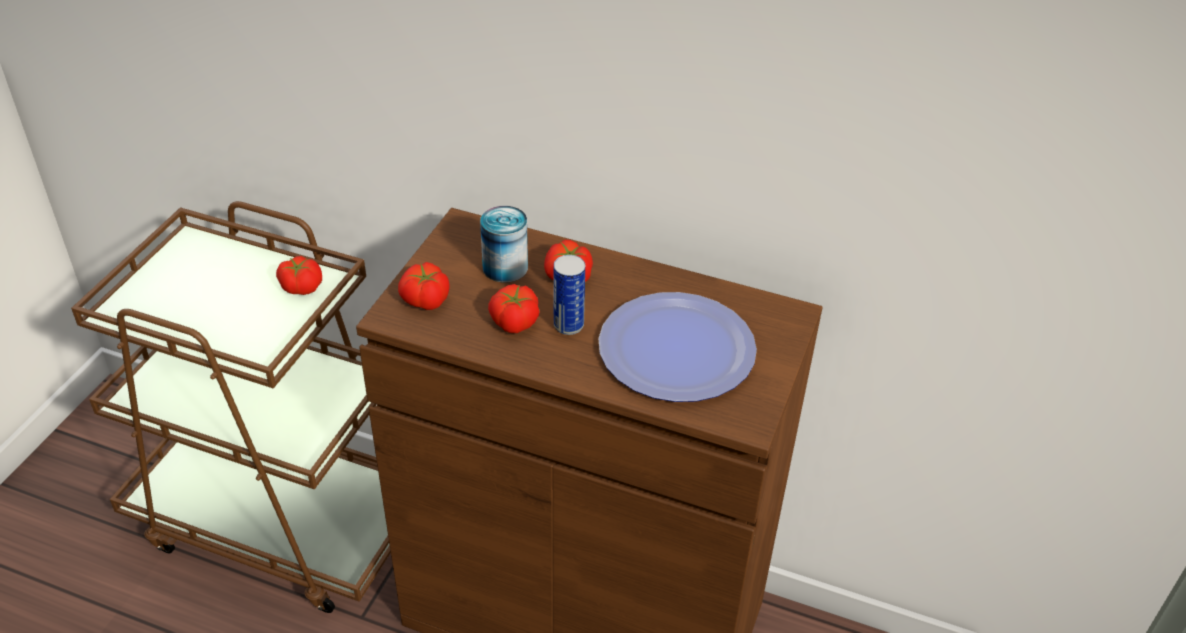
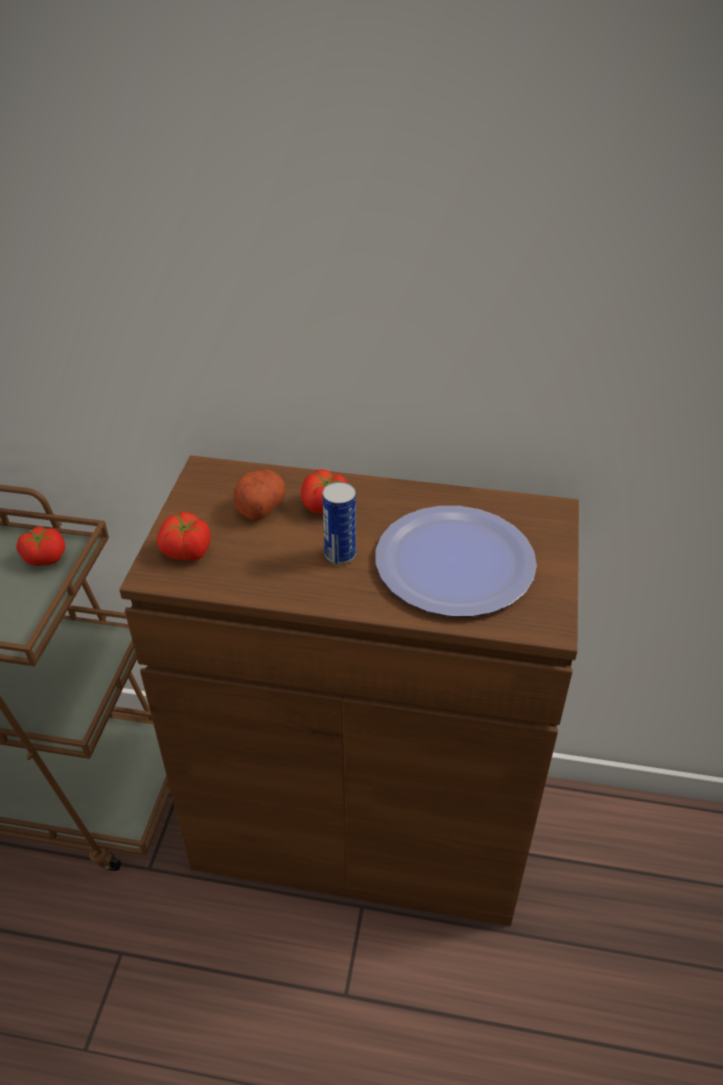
camera: 10 degrees left, 0 degrees up
can [480,206,528,282] -> potato [234,470,286,521]
tomato [488,284,539,333] -> none

